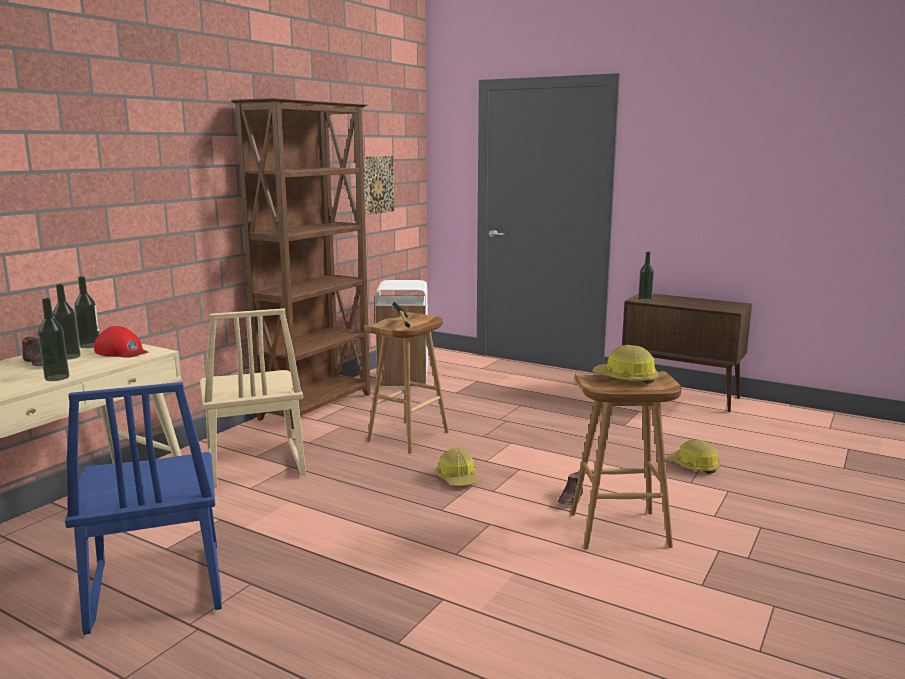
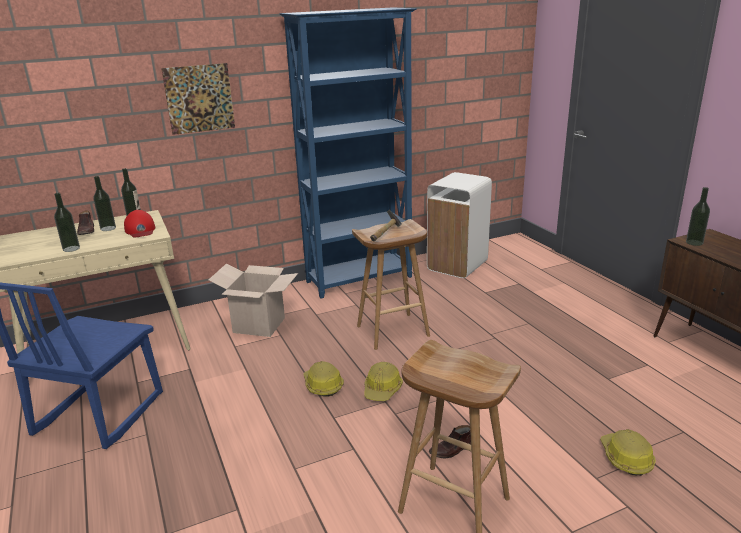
camera: 35 degrees right, 10 degrees up
beige chair [200,308,306,488] -> cardboard box [209,263,298,337]
brown bookcase [231,98,370,429] -> blue bookcase [280,7,416,299]
picture [363,156,394,215] -> picture moved to [161,63,235,135]
hard hat [592,345,659,384] -> hard hat moved to [303,361,344,397]

